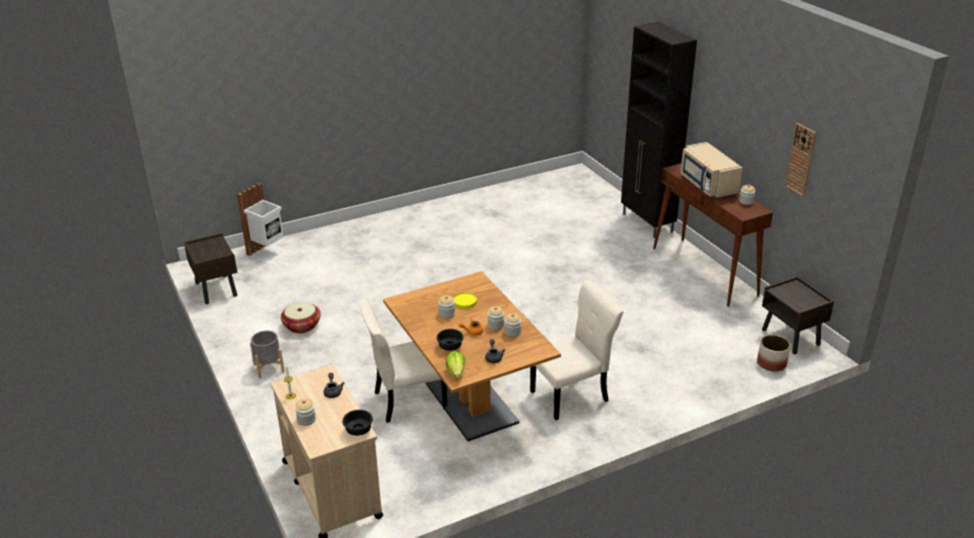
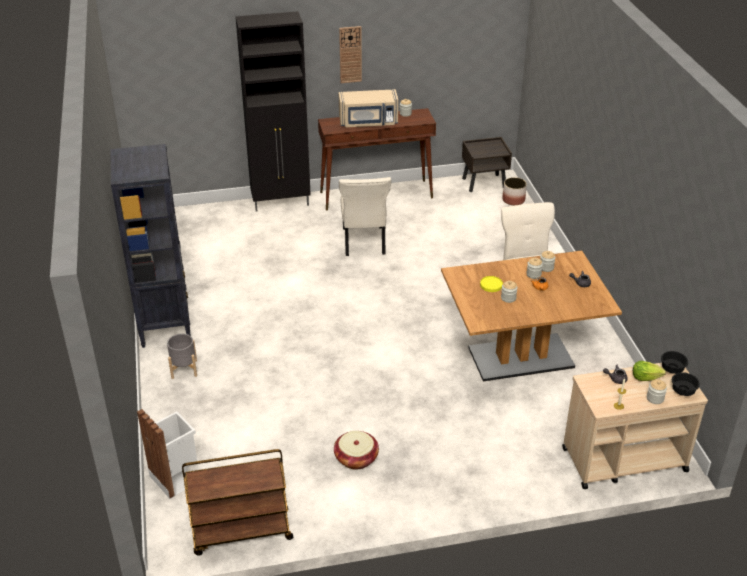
camera: 75 degrees left, 5 degrees up
brown nightstand [184,233,237,304] -> brown cart [182,449,293,556]
grey planter [250,331,285,379] -> grey planter moved to [167,334,197,379]
beige chair [359,299,447,423] -> beige chair moved to [339,177,391,256]
black bowl [436,329,464,351] -> black bowl moved to [672,372,700,396]
lettuce [446,351,465,378] -> lettuce moved to [633,361,666,381]
wall clock [785,123,816,197] -> wall clock moved to [339,26,362,83]
none -> black bookcase [111,144,191,348]

